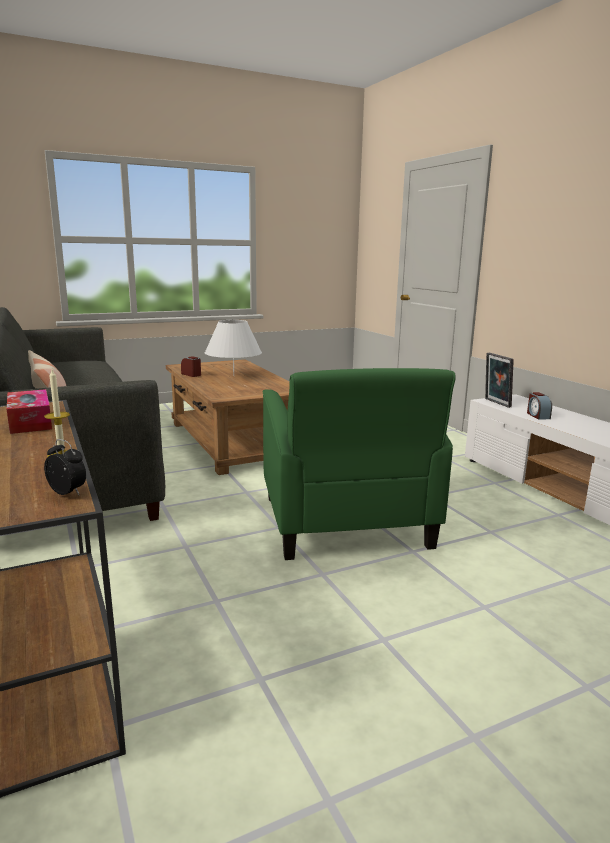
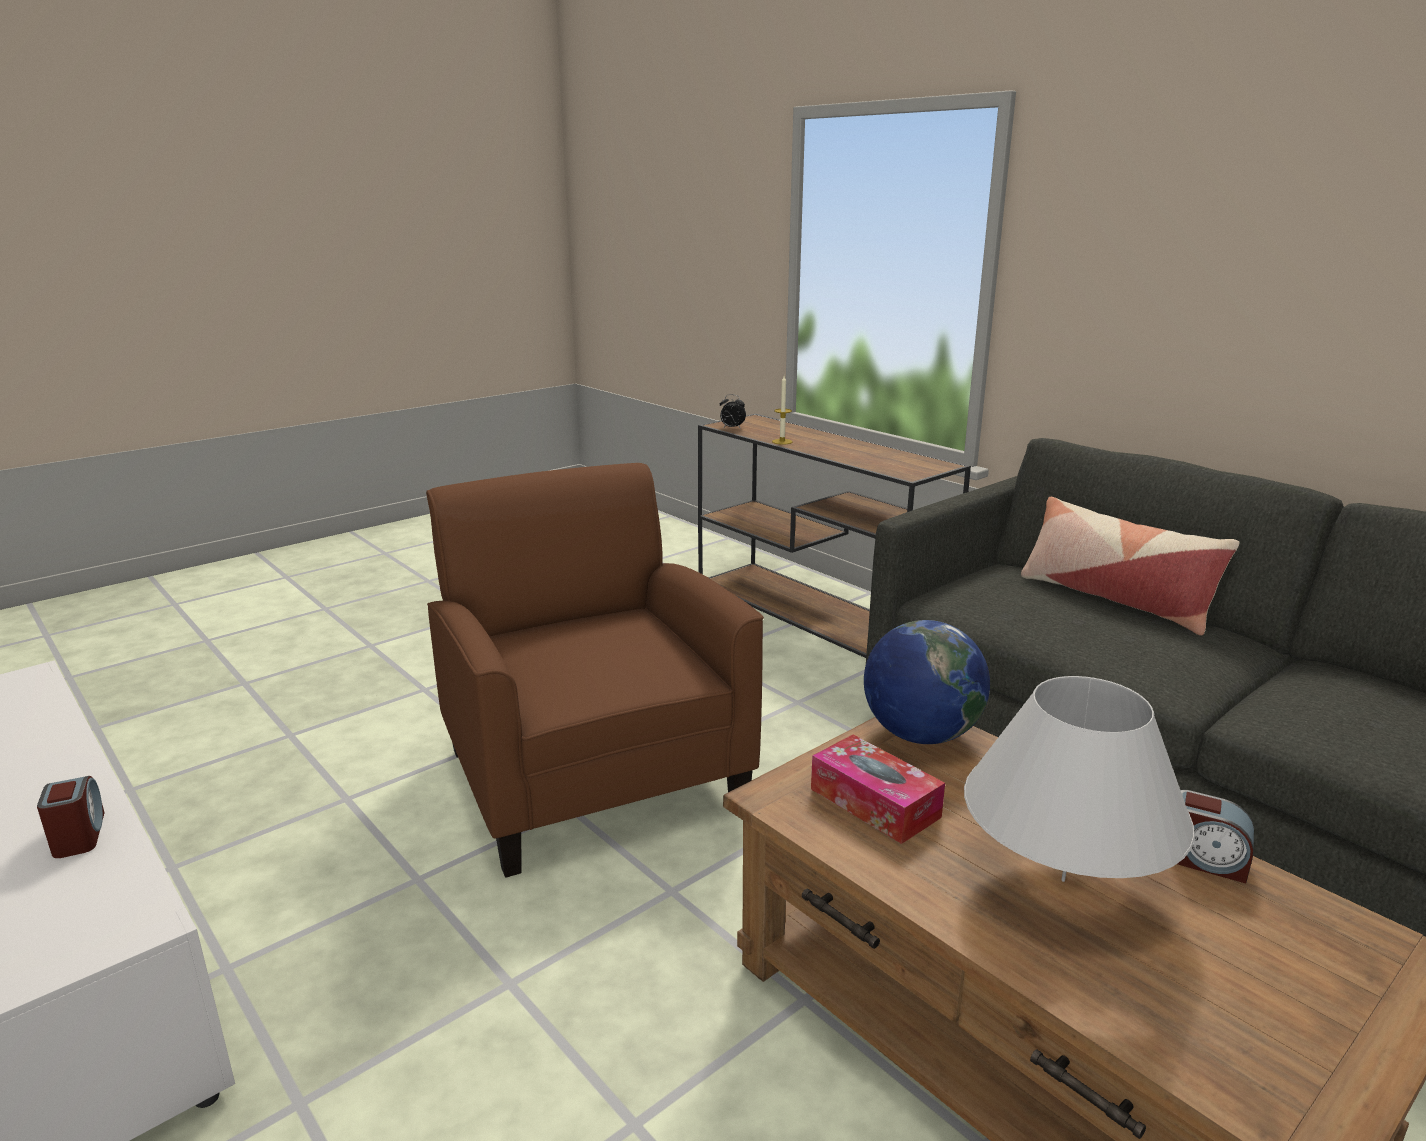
camera: 165 degrees right, 5 degrees up
tissue box [7,389,52,434] -> tissue box moved to [811,735,945,844]
green armchair [263,368,456,560] -> brown armchair [426,463,764,877]
picture frame [485,353,514,408] -> none
none -> globe [864,620,990,744]

